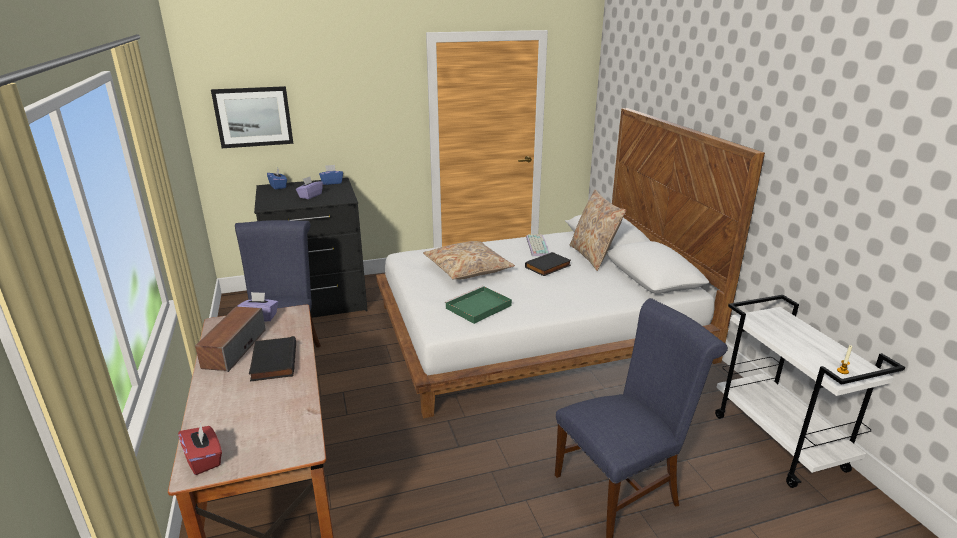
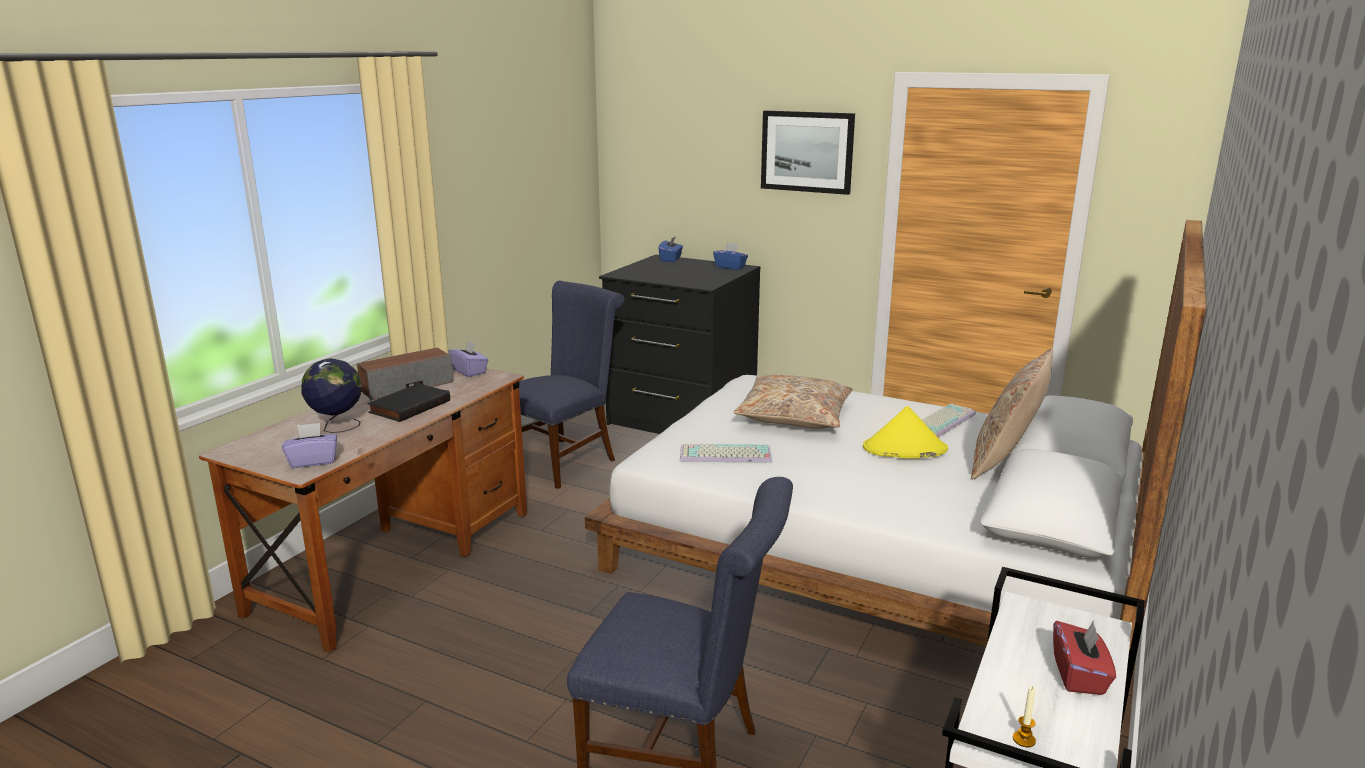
camera: 45 degrees right, 5 degrees down
red tissue box [178,422,222,475] -> red tissue box moved to [1053,620,1116,695]
picture [211,86,293,148] -> picture moved to [761,111,855,195]
purple tissue box [296,176,323,199] -> purple tissue box moved to [282,423,337,468]
green tray [445,286,512,324] -> keyboard [680,444,772,463]
black book [525,252,571,276] -> yellow hat [863,406,948,459]
none -> globe [301,358,362,433]

